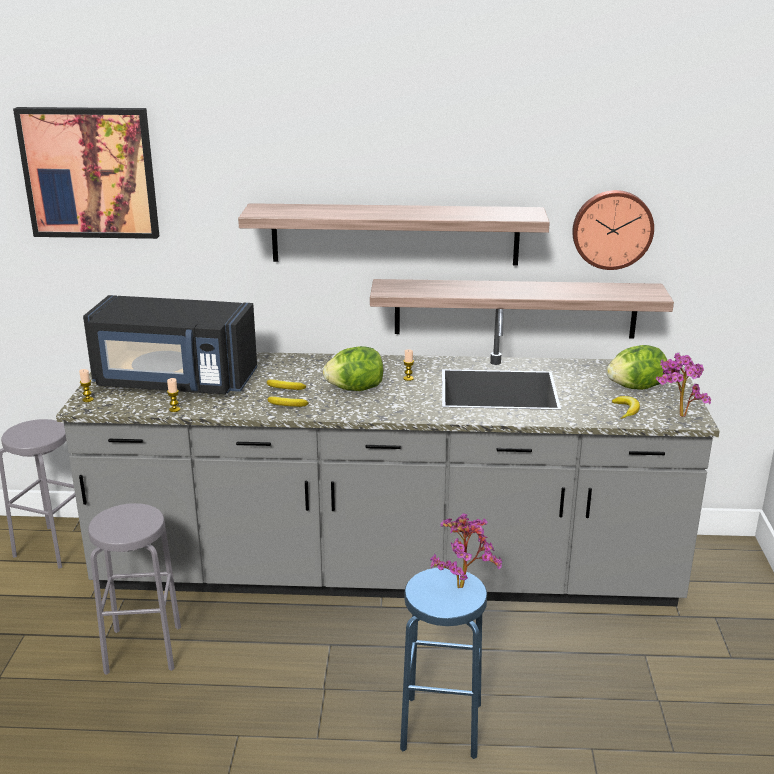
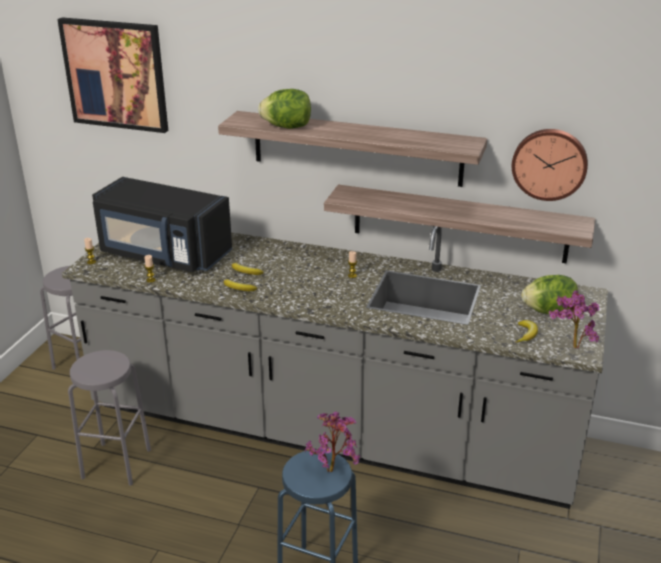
camera: 15 degrees right, 5 degrees up
lettuce [323,346,383,391] -> lettuce moved to [258,89,311,129]

